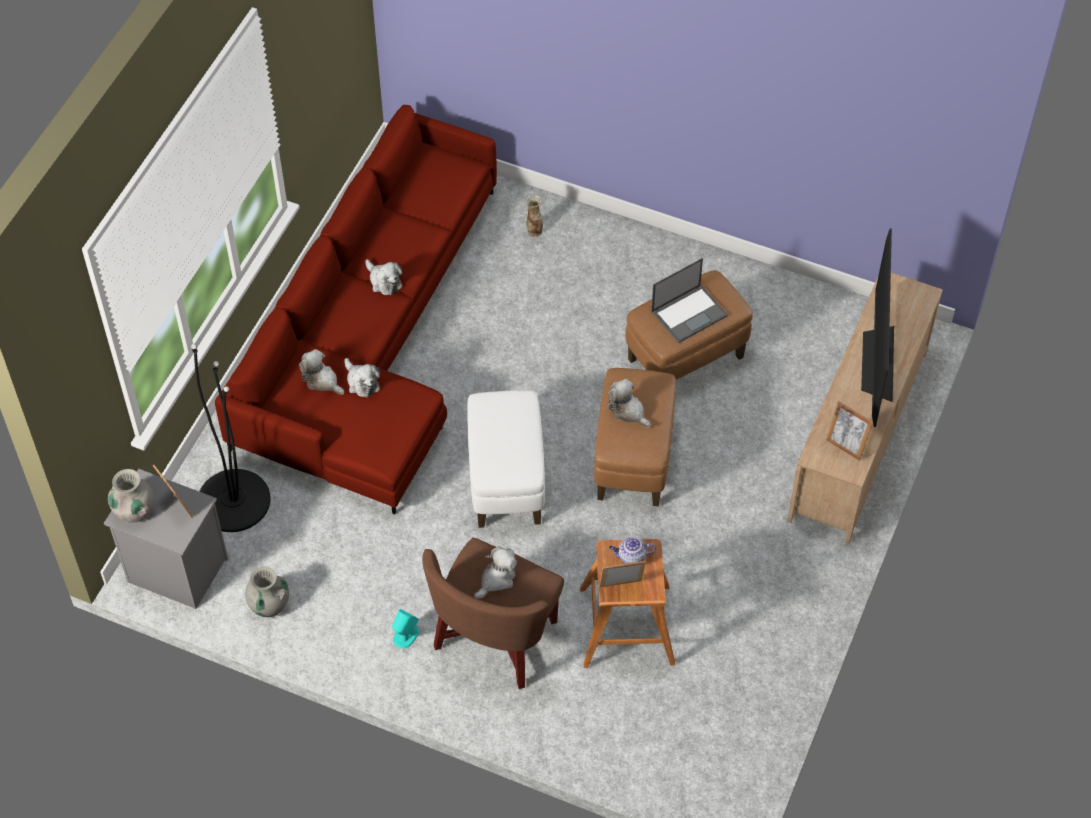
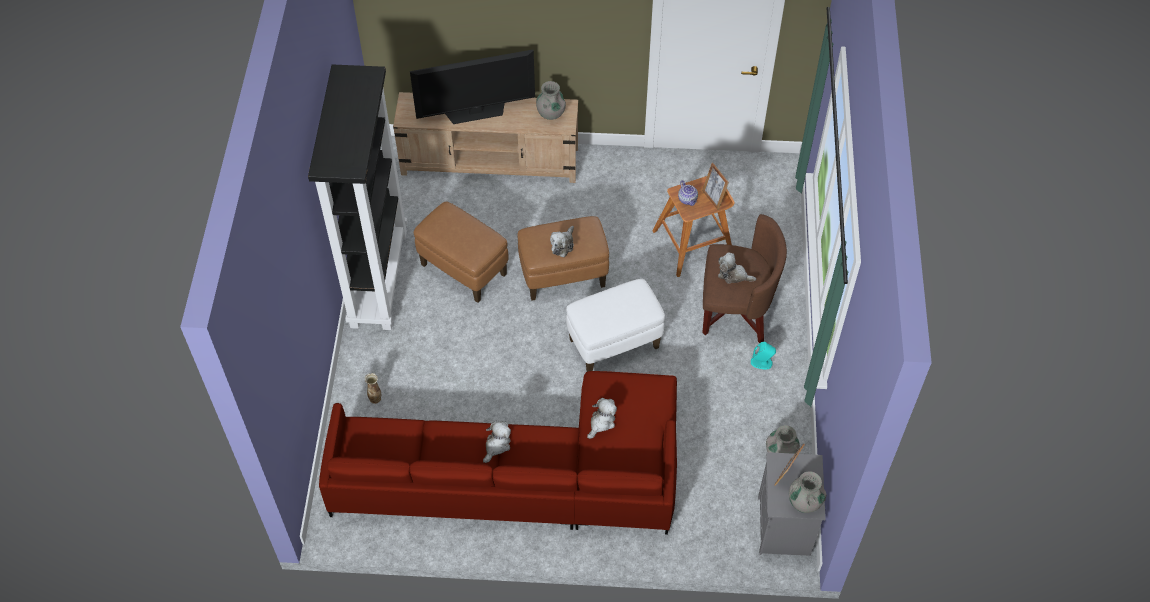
camera: 110 degrees left, 0 degrees up
black floor lamp [191,344,270,532] -> none
plush toy [299,349,345,395] -> none
laptop [651,258,728,343] -> none
picture frame [826,401,873,461] -> grey vase [536,81,566,120]
none -> black bookcase [308,64,407,330]

